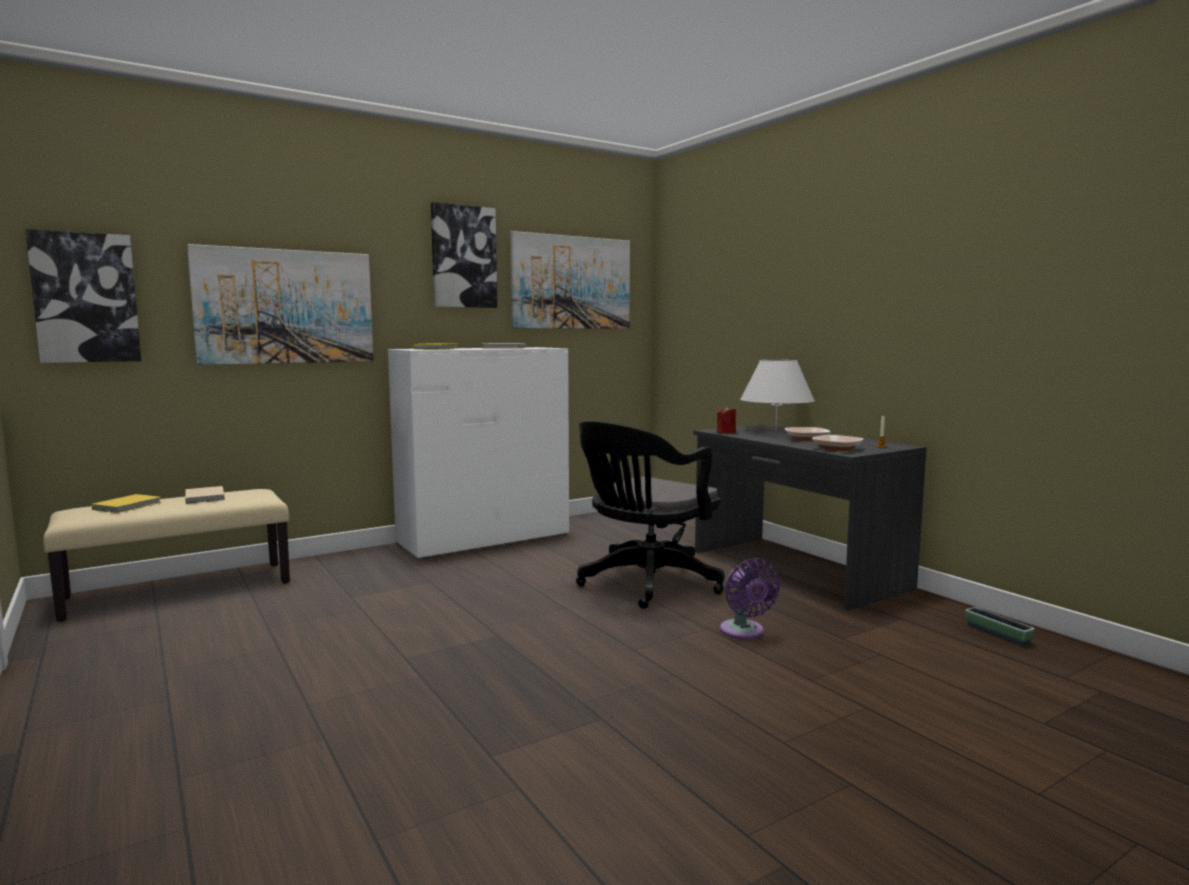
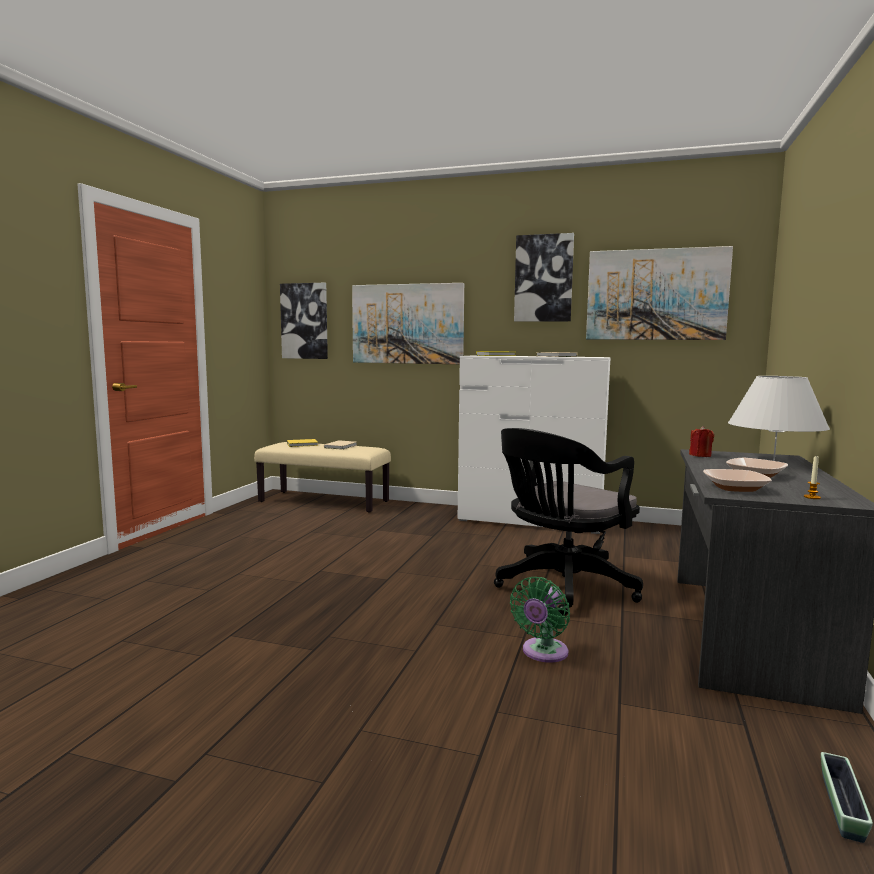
camera: 50 degrees right, 0 degrees up
black office chair [576,421,725,609] -> black office chair turned 45 degrees counterclockwise [494,428,643,615]
purple fan [720,558,781,639] -> green fan [510,577,570,663]

